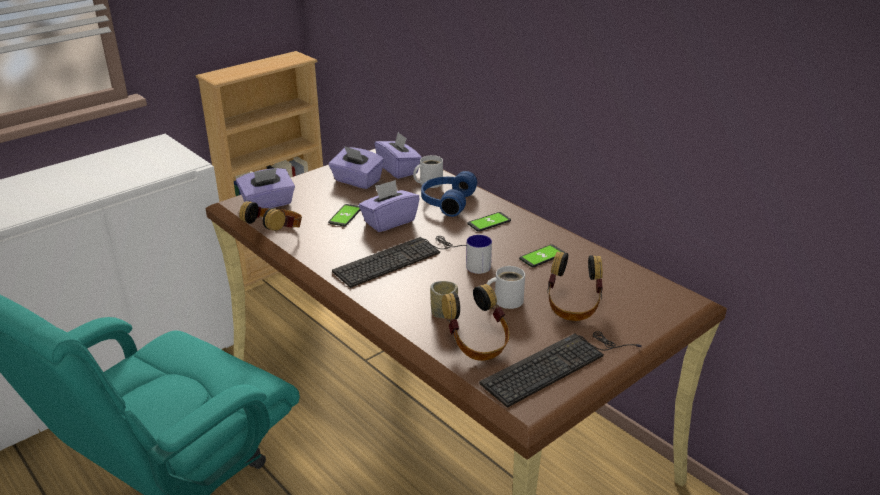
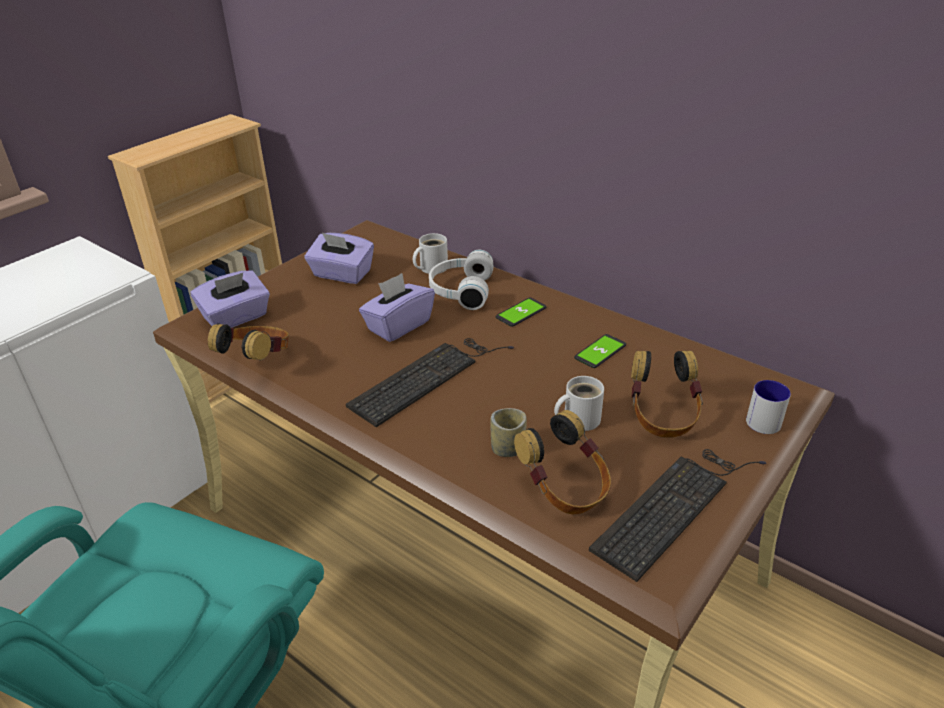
camera: 10 degrees left, 5 degrees up
phone [328,204,361,226] -> none
purple tissue box [375,132,422,179] -> none
blue headphones [421,171,477,217] -> white headphones [429,250,493,310]
mug [466,235,492,274] -> mug moved to [746,380,791,434]

